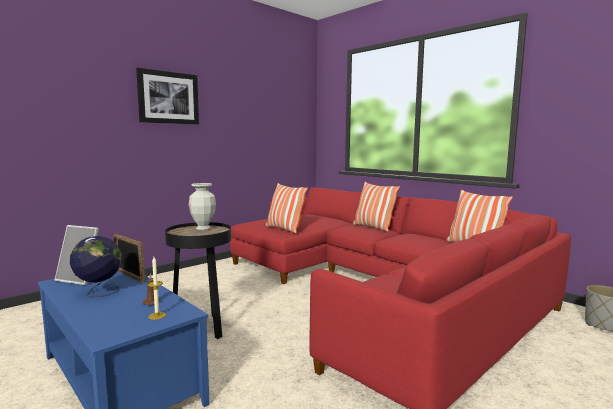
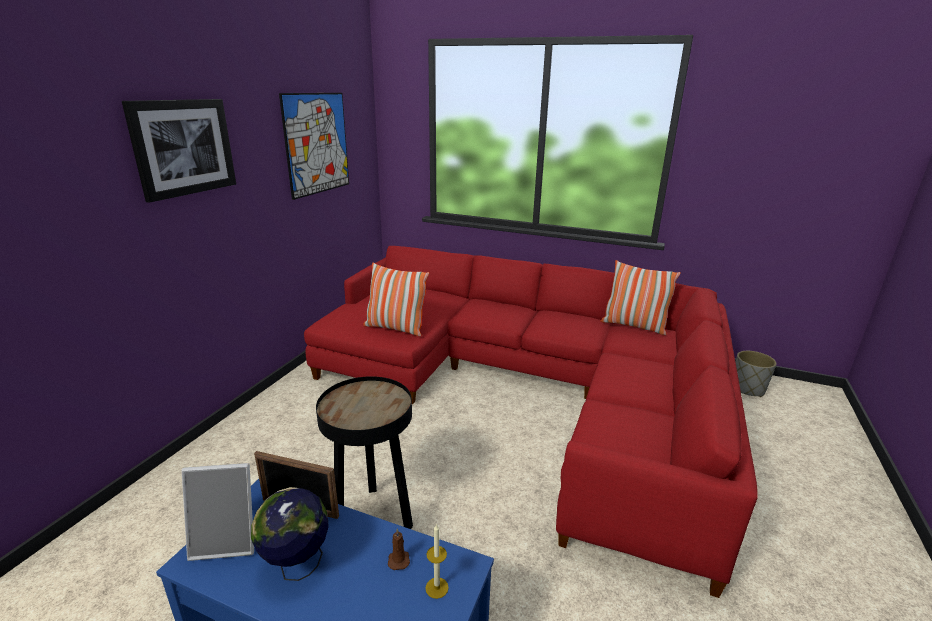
camera: 25 degrees left, 15 degrees up
vase [189,183,216,231] -> none
pillow [353,182,400,232] -> none
none -> picture [279,93,349,200]

